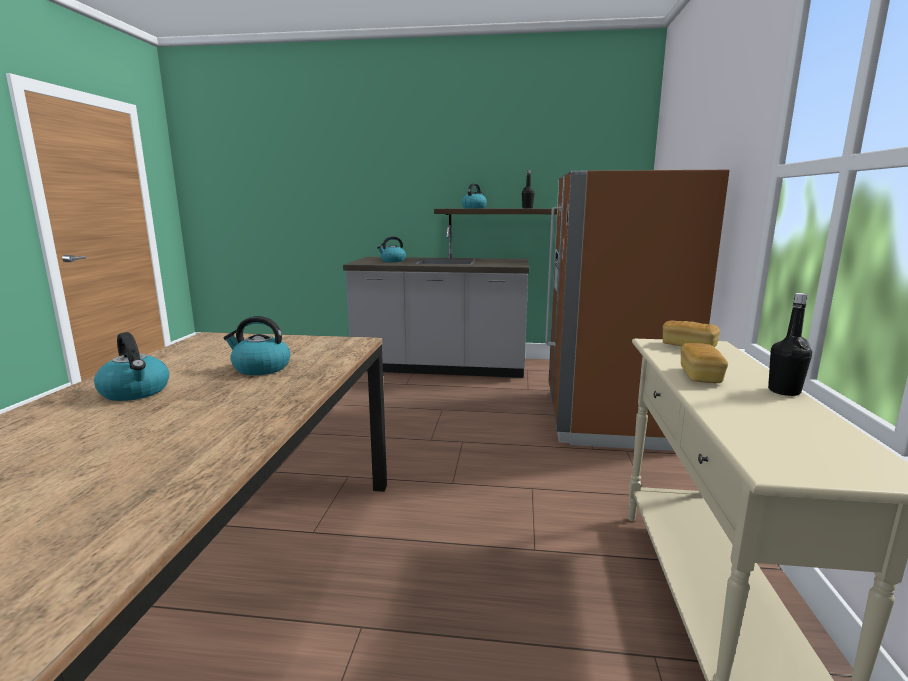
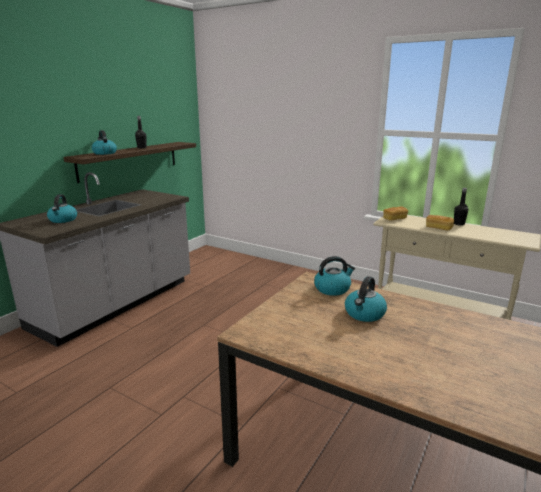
camera: 65 degrees left, 5 degrees up
kettle [94,332,169,401] -> kettle moved to [314,256,355,296]
brown fridge [545,170,730,451] -> none

